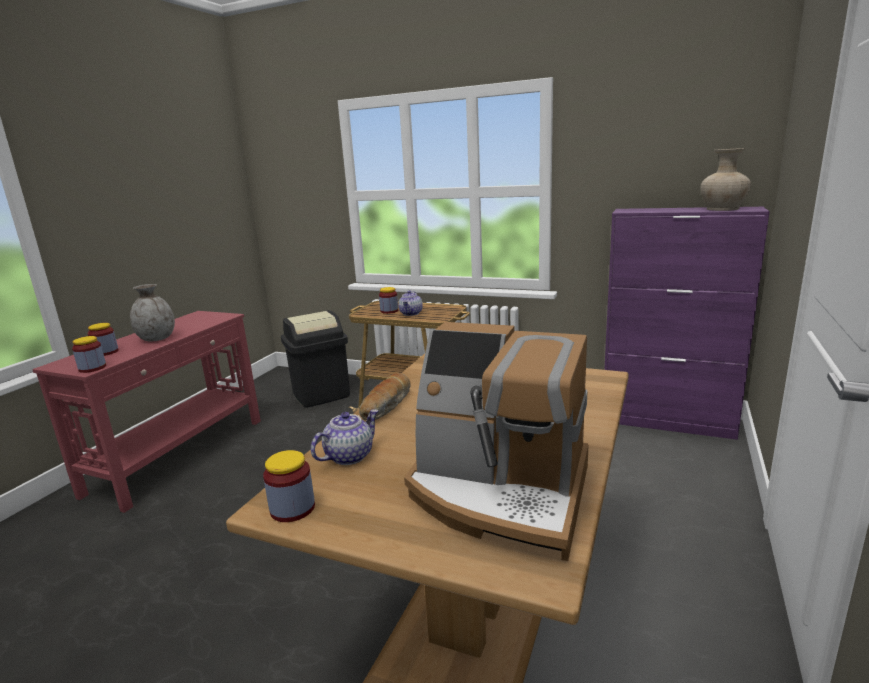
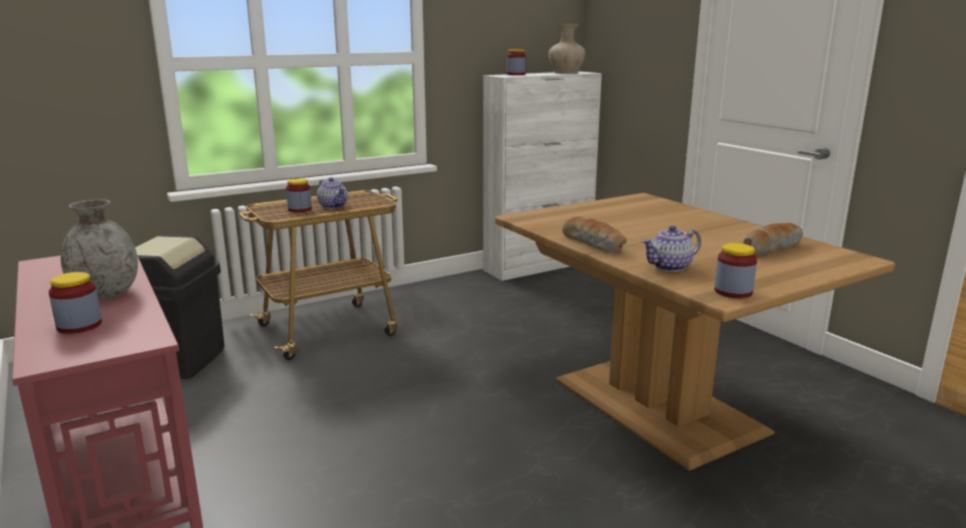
camera: 55 degrees left, 0 degrees up
jar [72,336,106,373] -> jar moved to [507,49,526,75]
teapot [311,409,379,465] -> teapot turned 105 degrees counterclockwise [642,226,701,272]
coffee machine [404,322,589,561] -> bread [743,223,803,256]
purple cabinet [604,207,770,440] -> white cabinet [483,71,602,281]

